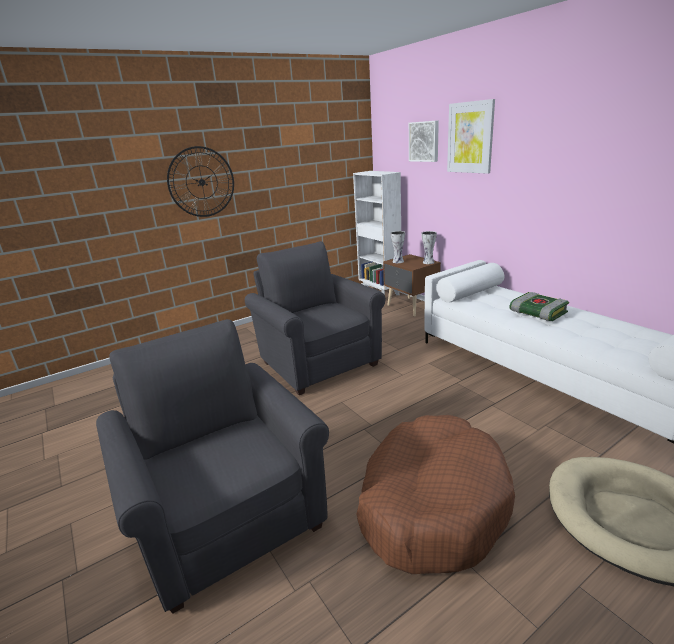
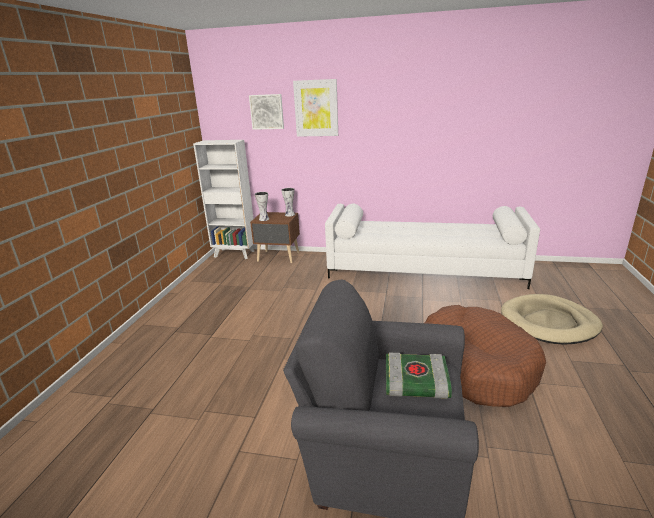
camera: 45 degrees left, 0 degrees up
wall clock [167,146,234,217] -> none
grey armchair [245,241,385,395] -> none
book [510,292,569,321] -> book moved to [386,353,452,399]

